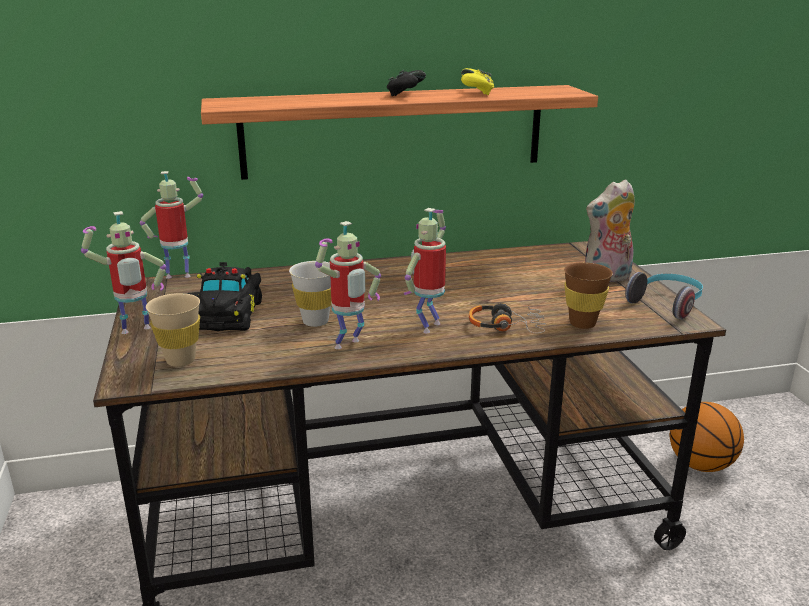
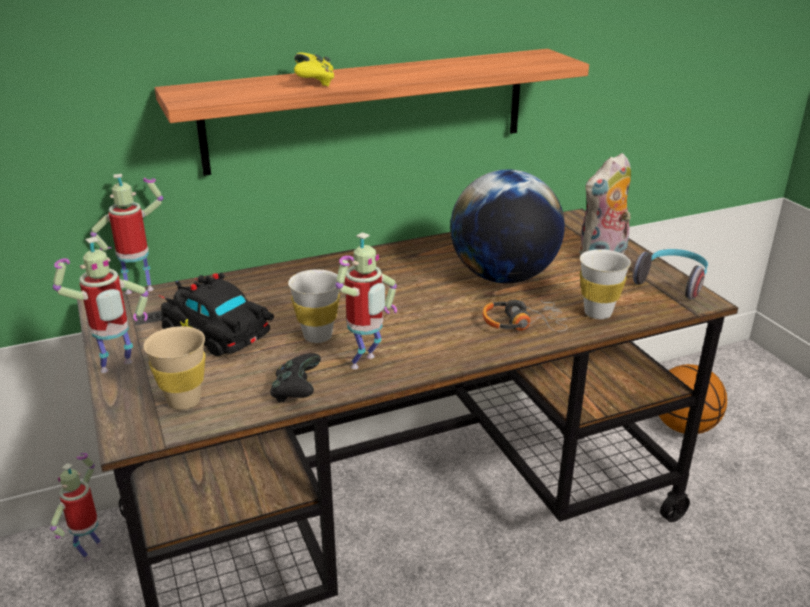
camera: 10 degrees left, 5 degrees up
black toy car [195,262,262,331] -> black toy car turned 135 degrees clockwise [159,272,274,356]
black game controller [387,70,426,96] -> black game controller moved to [270,353,321,402]
toy robot [404,208,446,333] -> toy robot moved to [50,453,103,562]
yellow game controller [461,68,494,95] -> yellow game controller moved to [294,53,334,87]
brown cup [564,262,613,329] -> white cup [580,249,631,319]
none -> globe [450,169,565,283]

